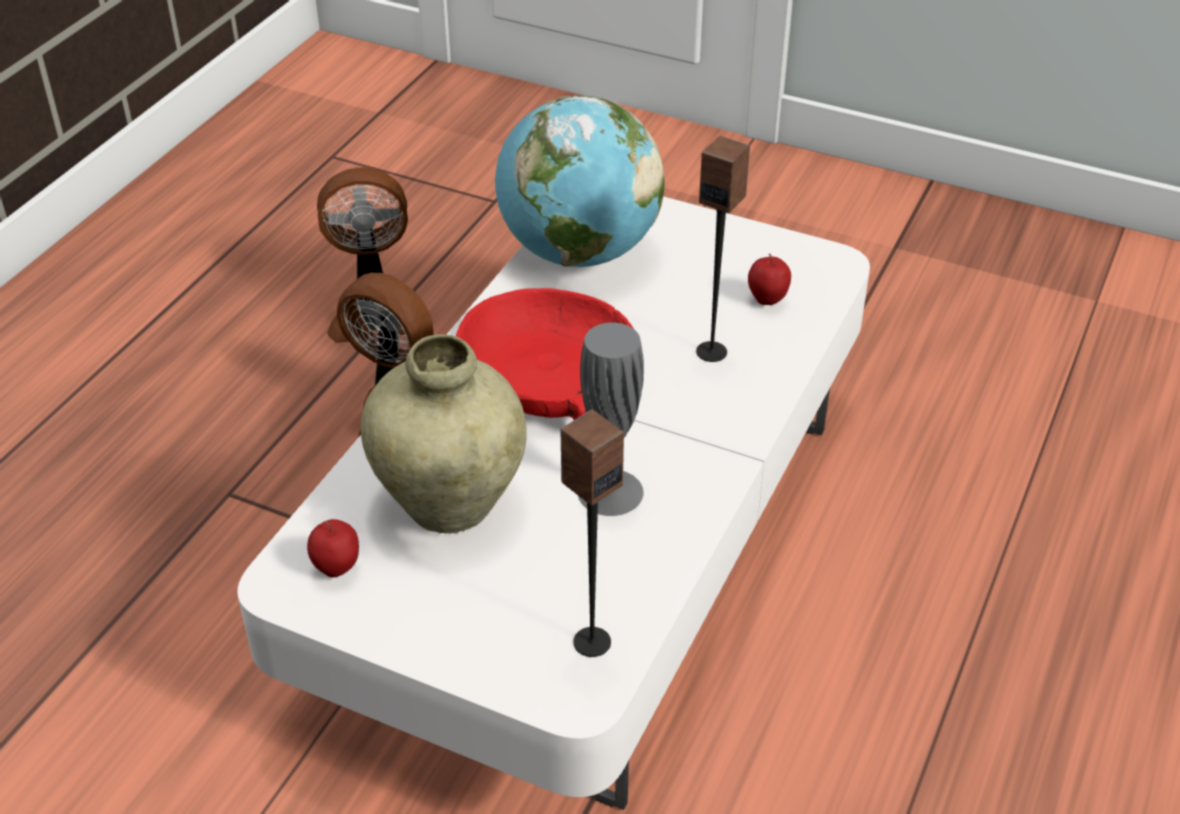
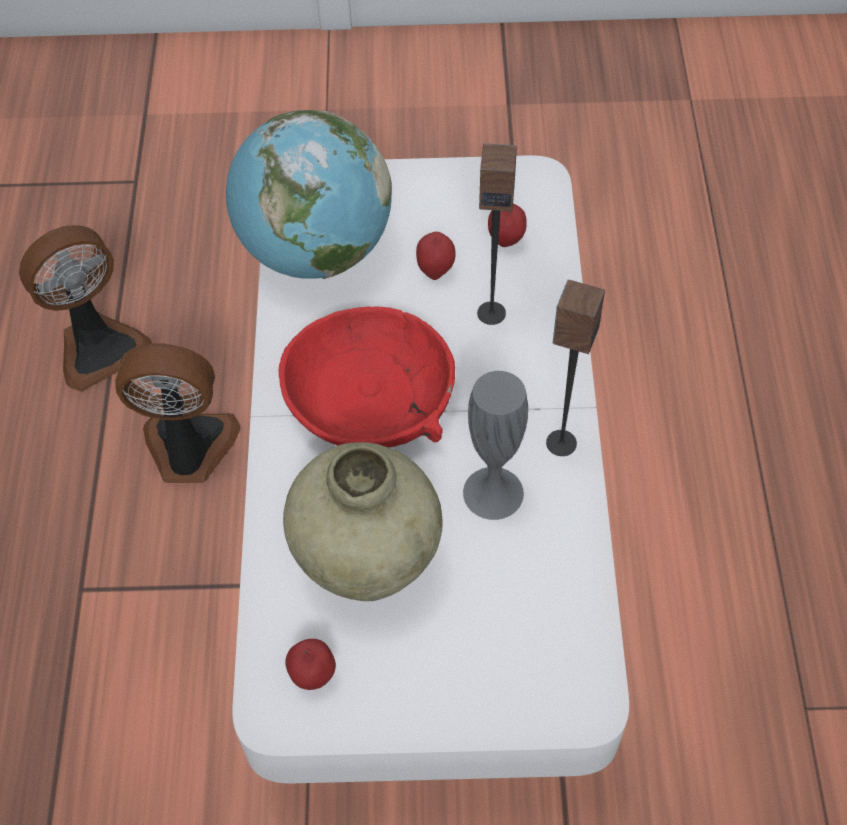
camera: 25 degrees left, 15 degrees up
speaker [560,409,624,657] -> speaker moved to [546,280,605,456]
none -> apple [416,232,456,280]

